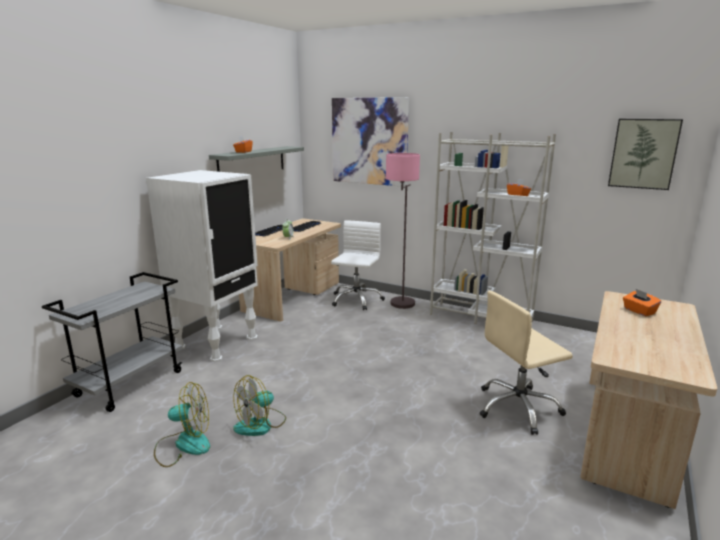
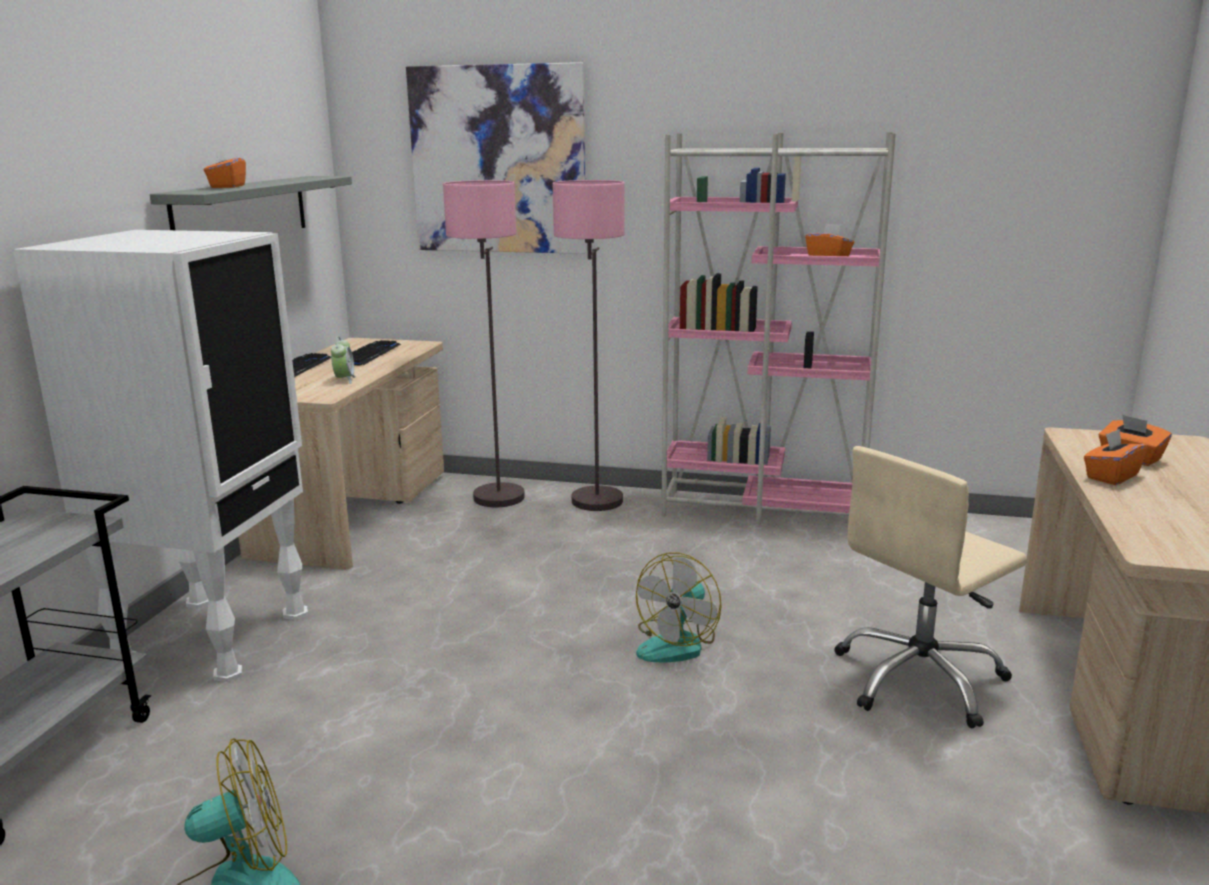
camera: 15 degrees left, 0 degrees up
fan [233,375,286,436] -> fan moved to [636,552,722,663]
white office chair [331,220,385,310] -> pink floor lamp [443,180,525,507]
white bookcase [430,132,556,324] -> pink bookcase [661,132,896,524]
picture [608,119,683,190] -> none
none -> orange tissue box [1084,429,1148,485]

